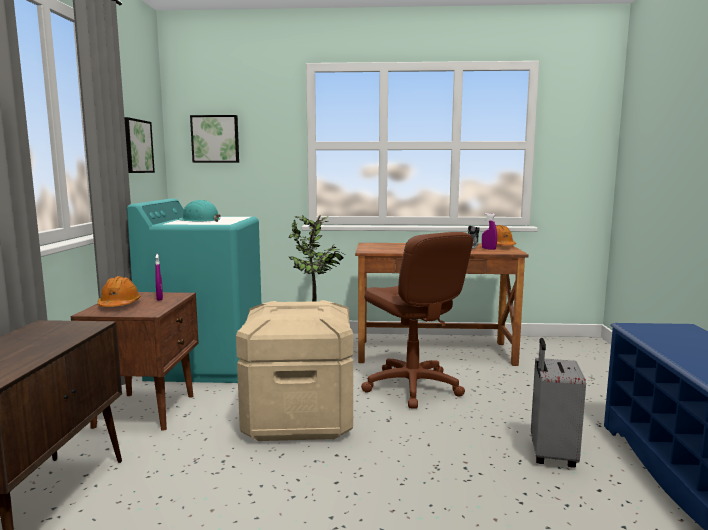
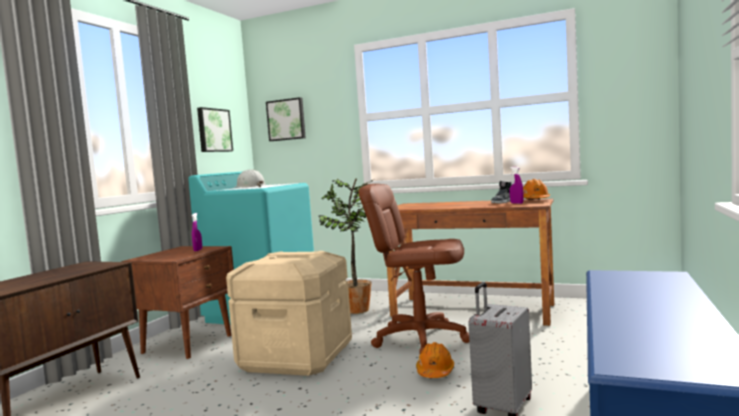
camera: 20 degrees right, 5 degrees down
orange hard hat [97,276,141,307] -> orange hard hat moved to [416,342,454,378]
turquoise hard hat [176,200,221,222] -> white hard hat [235,169,266,188]
brown office chair [361,232,473,409] -> brown office chair turned 120 degrees clockwise [359,184,469,353]

